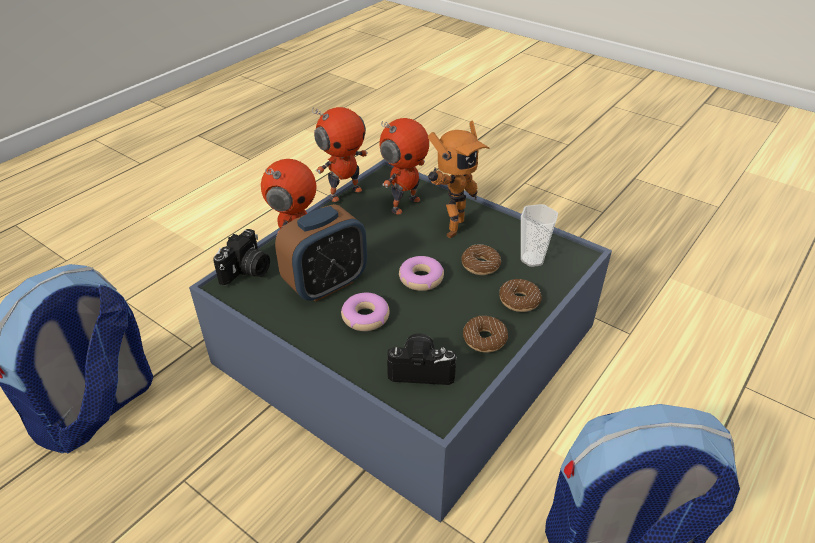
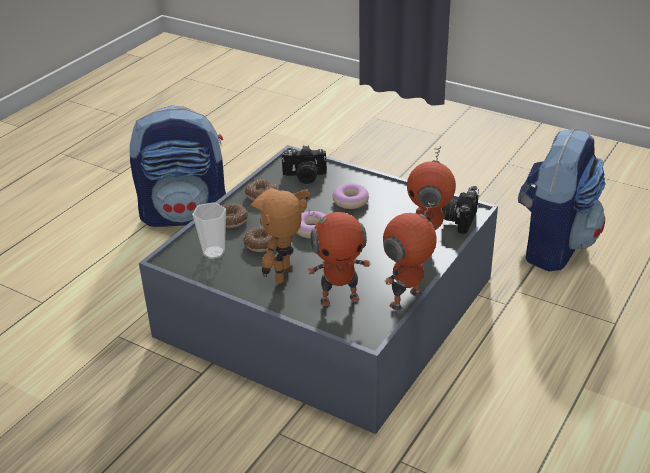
camera: 175 degrees right, 5 degrees down
alarm clock [275,204,367,302] -> none
toy robot [380,118,429,215] -> toy robot turned 135 degrees counterclockwise [307,209,371,306]

